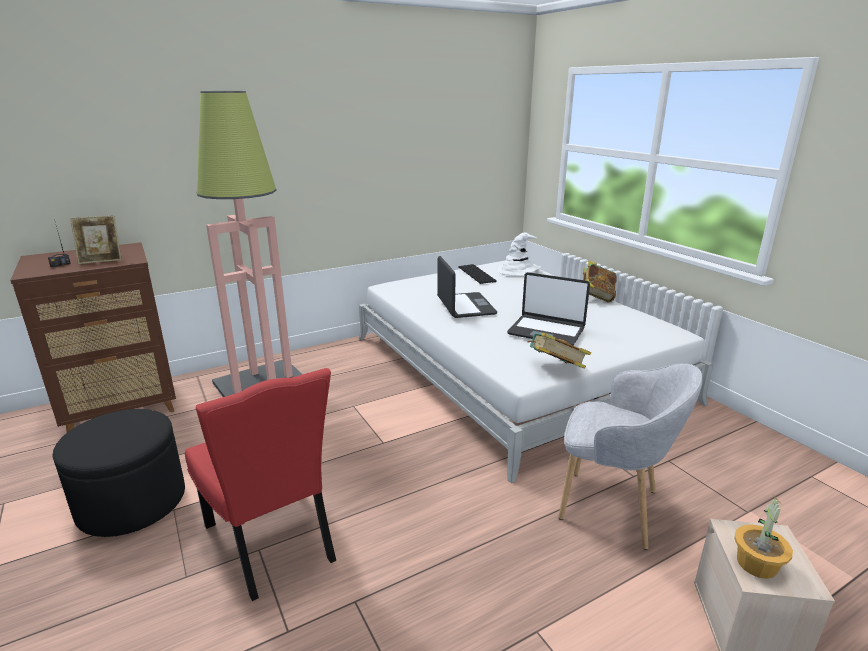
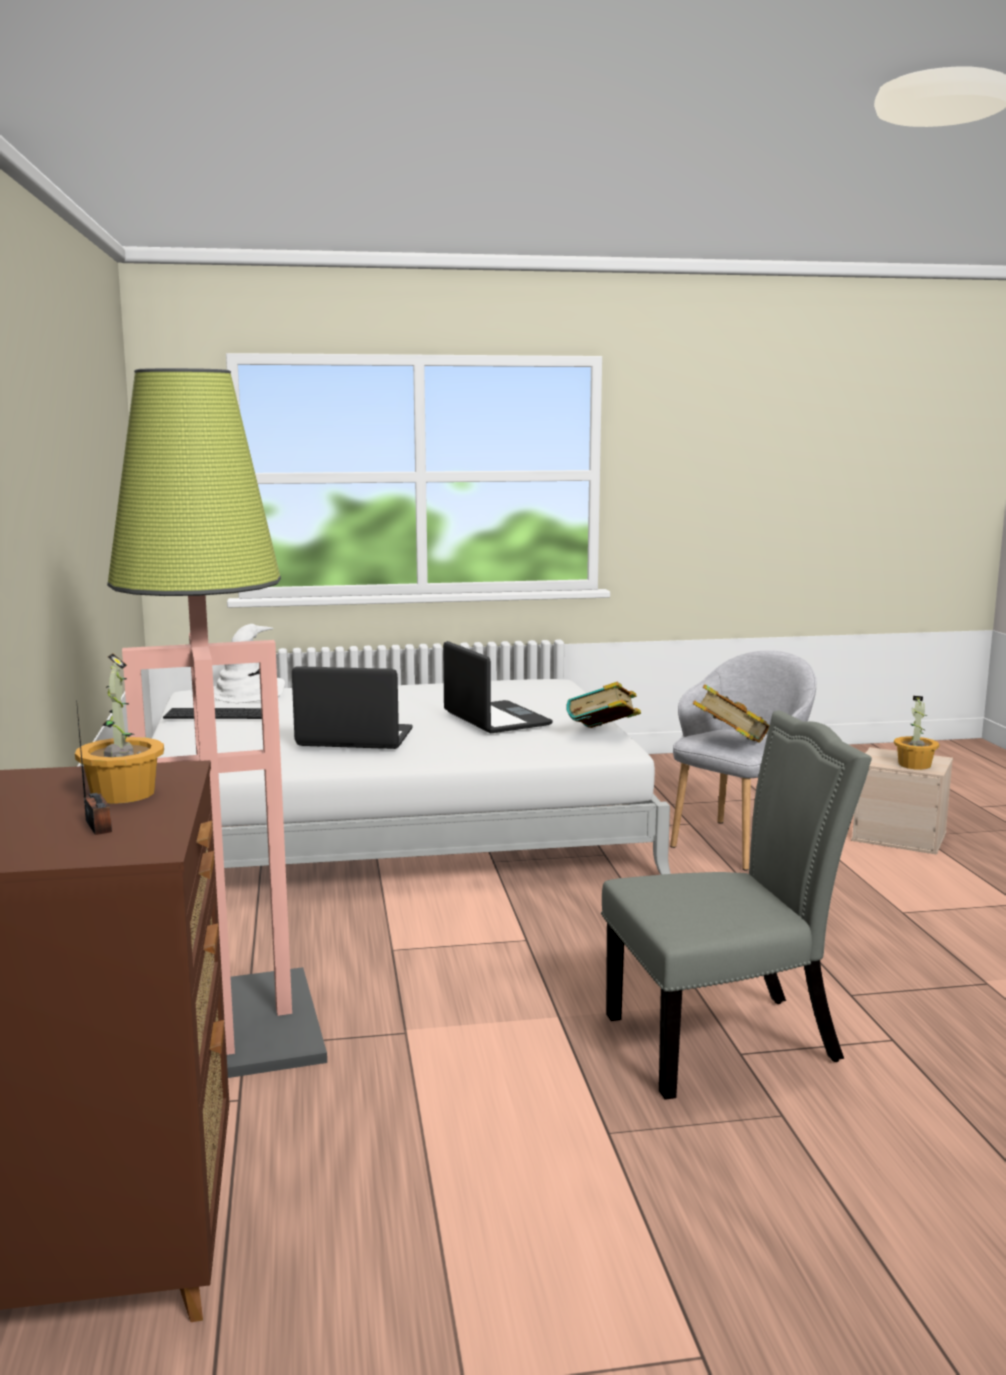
camera: 70 degrees left, 10 degrees down
black ottoman [52,409,185,537] -> none
picture frame [70,215,122,264] -> potted plant [75,653,164,804]
red chair [185,368,336,601] -> grey chair [601,711,872,1100]
laptop [507,272,590,346] -> laptop turned 75 degrees counterclockwise [443,641,553,733]
book [583,261,617,302] -> book moved to [693,684,770,743]

